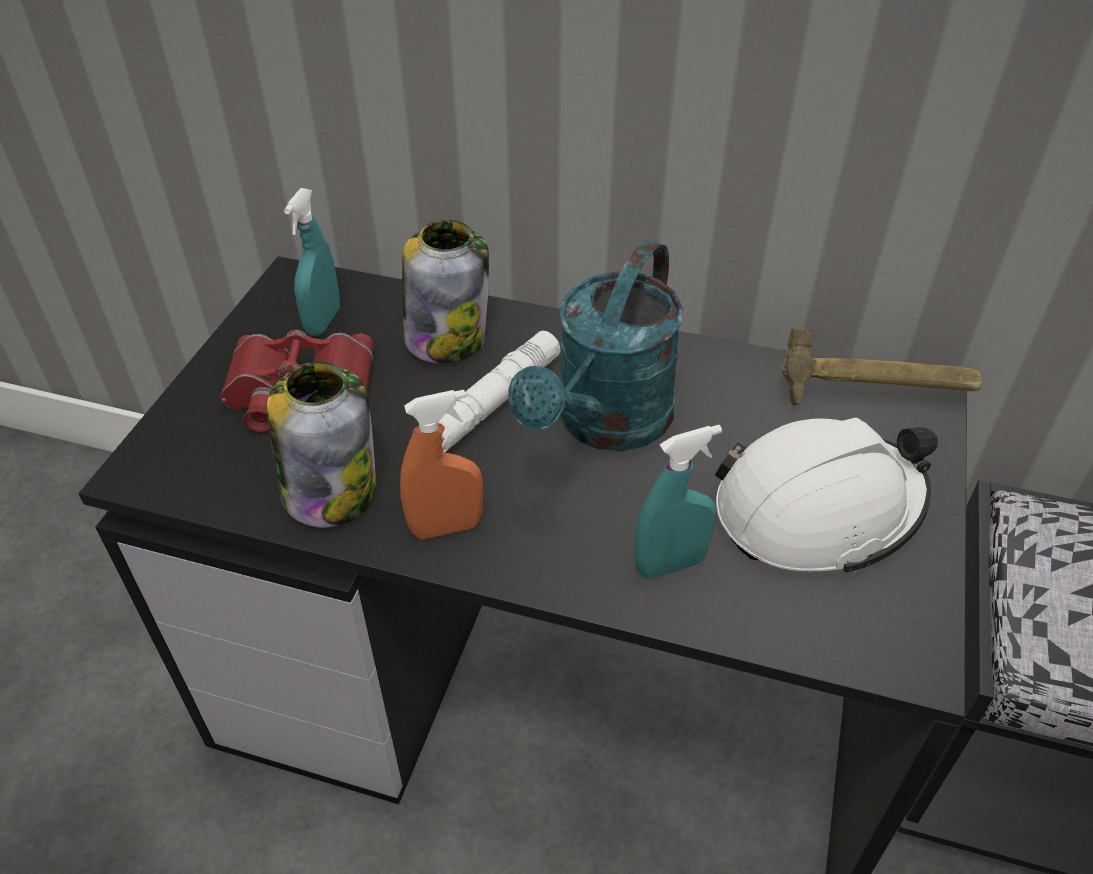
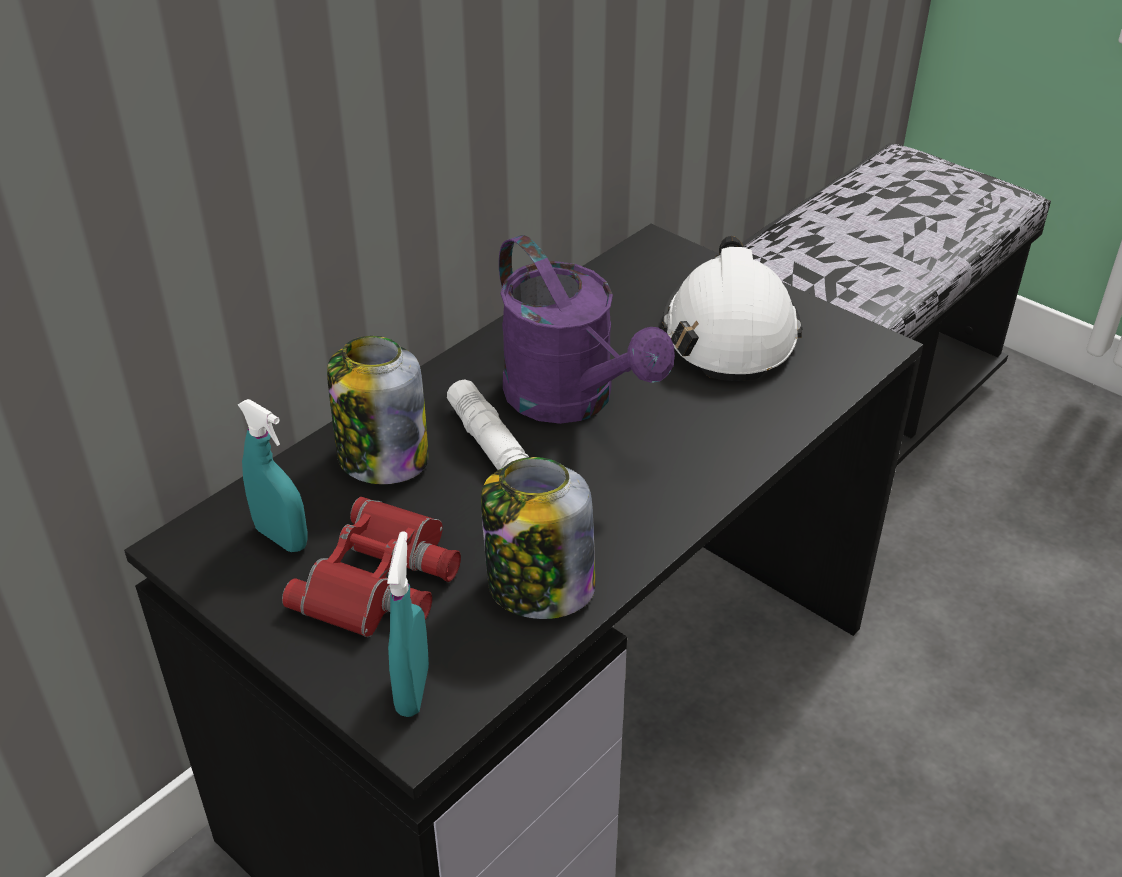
camera: 65 degrees left, 5 degrees down
orange spray bottle [400,390,483,539] -> none
turquoise watering can [508,240,683,451] -> purple watering can [499,235,675,424]
turquoise spray bottle [634,425,722,578] -> turquoise spray bottle moved to [387,531,429,717]
hammer [781,328,982,405] -> none

